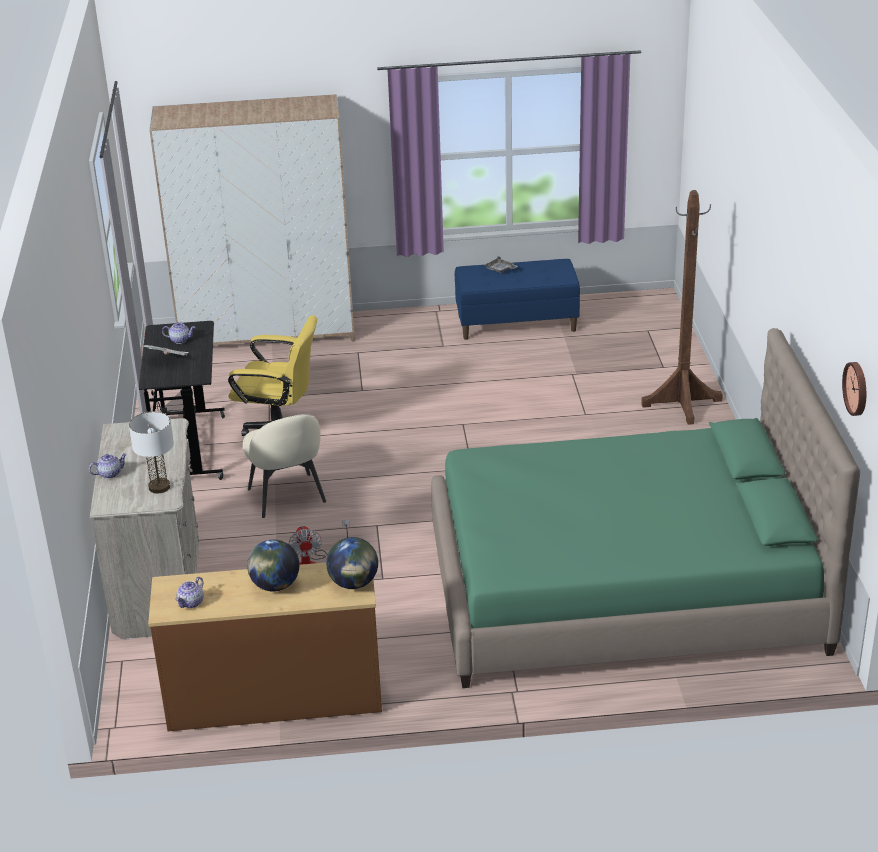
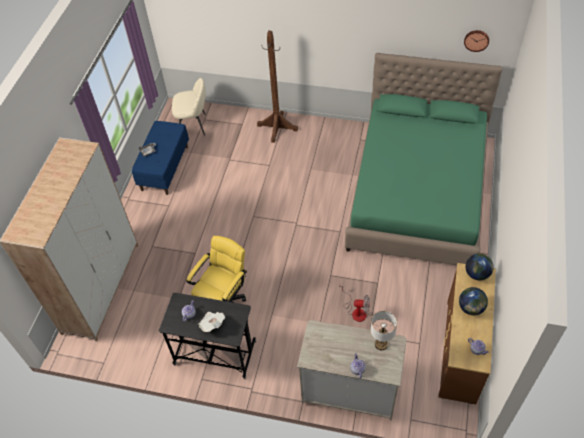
camera: 70 degrees left, 20 degrees up
beige chair [243,414,326,518] -> beige chair moved to [172,78,205,136]

